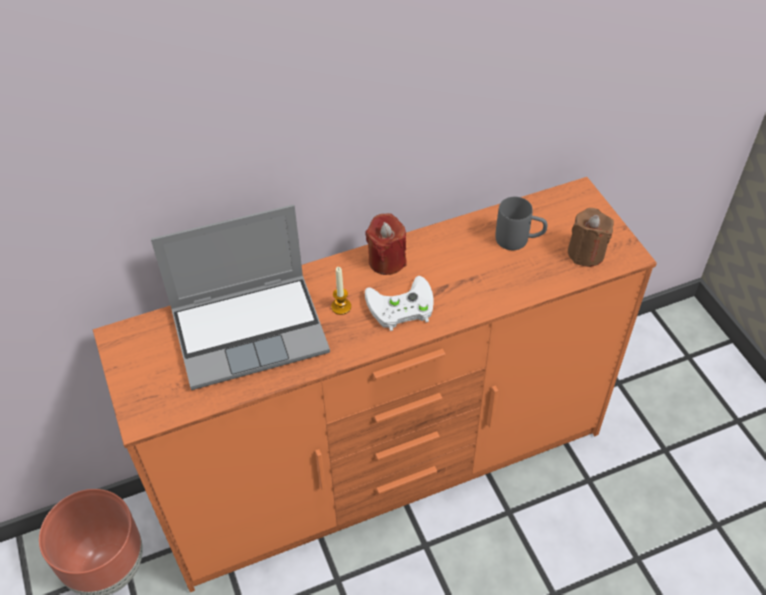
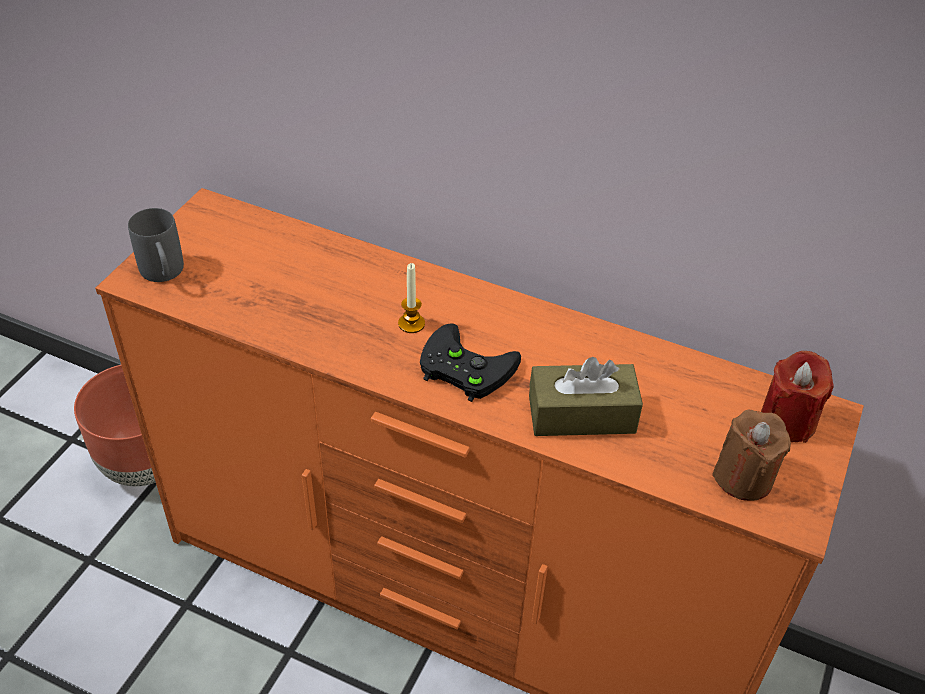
camera: 45 degrees right, 5 degrees down
laptop [151,205,330,390] -> none
red candle [365,213,406,275] -> red candle moved to [761,351,834,443]
white game controller [365,276,434,331] -> black game controller [420,323,521,402]
grey mug [495,197,548,250] -> grey mug moved to [128,208,184,282]
none -> brown tissue box [529,357,643,436]

